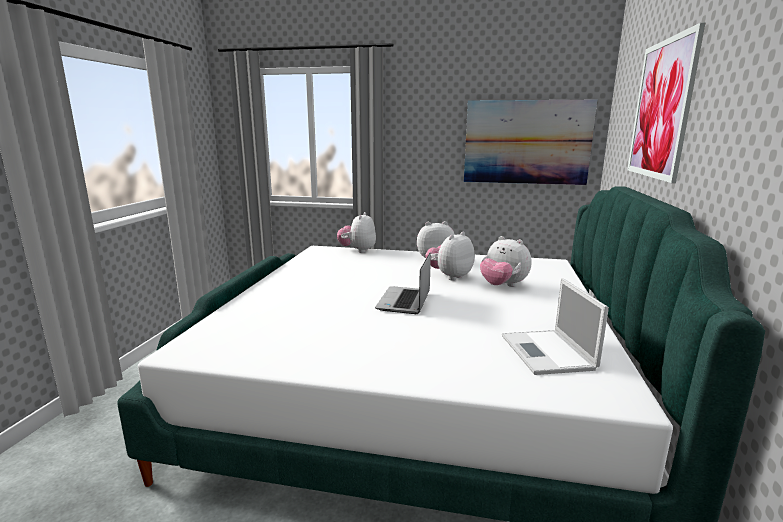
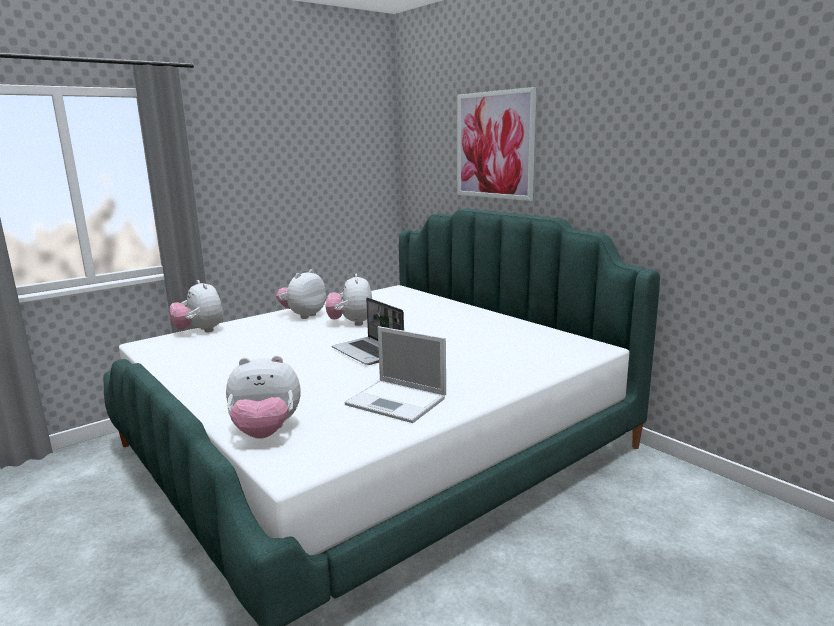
camera: 50 degrees left, 0 degrees up
picture [464,100,597,185] -> none
plush toy [480,236,532,287] -> plush toy moved to [226,355,301,439]
laptop [502,278,609,375] -> laptop moved to [344,326,446,423]

